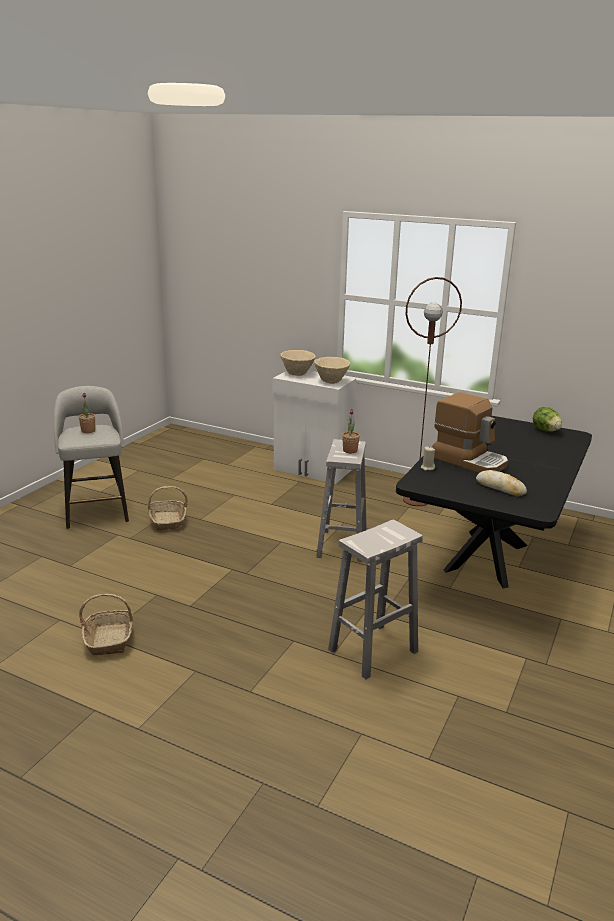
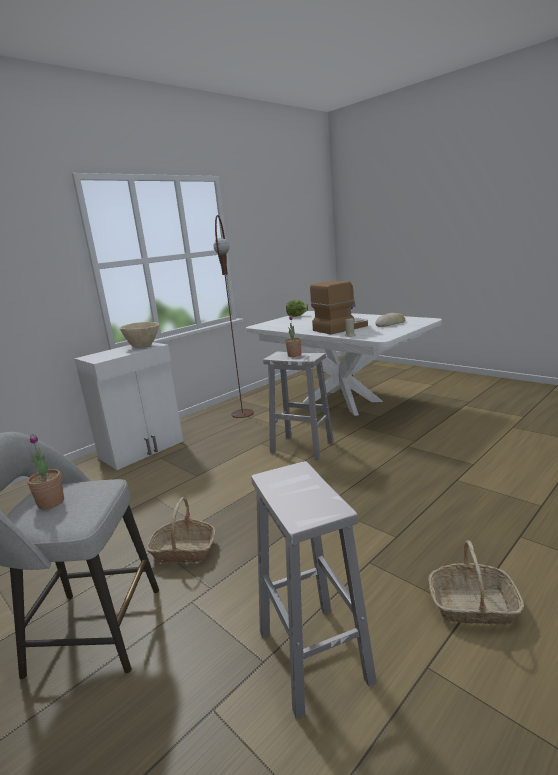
camera: 70 degrees left, 5 degrees down
beige bowl [280,350,316,376] -> none
white stool [328,520,423,679] -> white stool moved to [251,461,377,719]
black dining table [396,416,592,588] -> white dining table [246,311,442,416]

